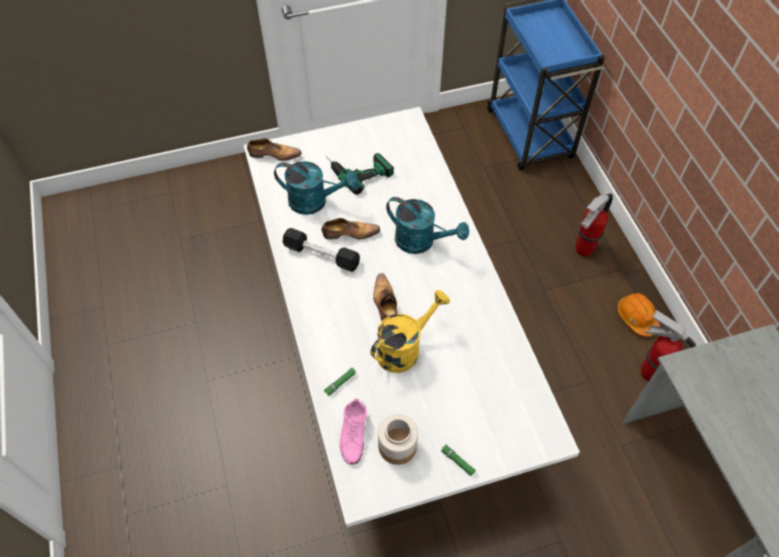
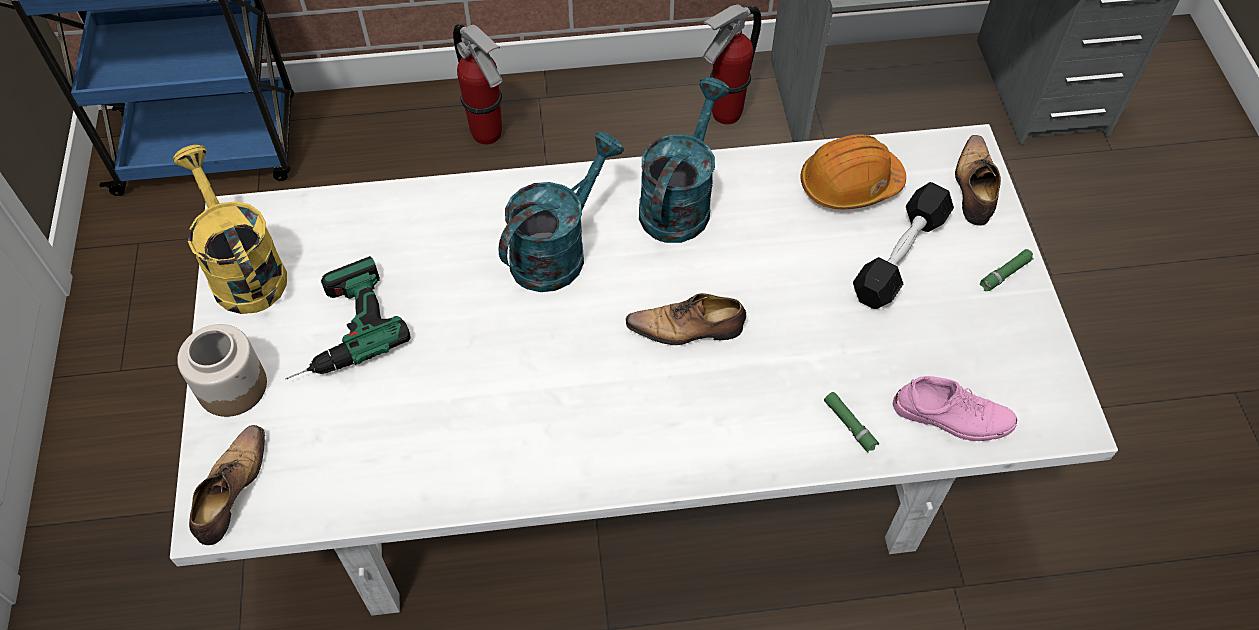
camera: 80 degrees left, 0 degrees up
turquoise watering can [274,161,358,215] -> turquoise watering can moved to [639,77,730,243]
black dumbbell [283,228,360,272] -> black dumbbell moved to [853,182,954,309]
shoe [322,218,380,240] -> shoe moved to [955,135,1001,226]
yellow watering can [371,290,450,373] -> yellow watering can moved to [173,145,287,314]
jar [378,414,418,465] -> jar moved to [177,324,267,417]
orange hard hat [617,293,660,336] -> orange hard hat moved to [800,134,906,209]

